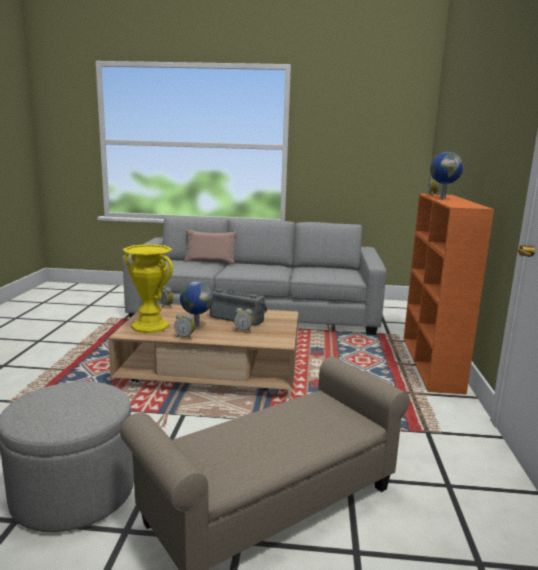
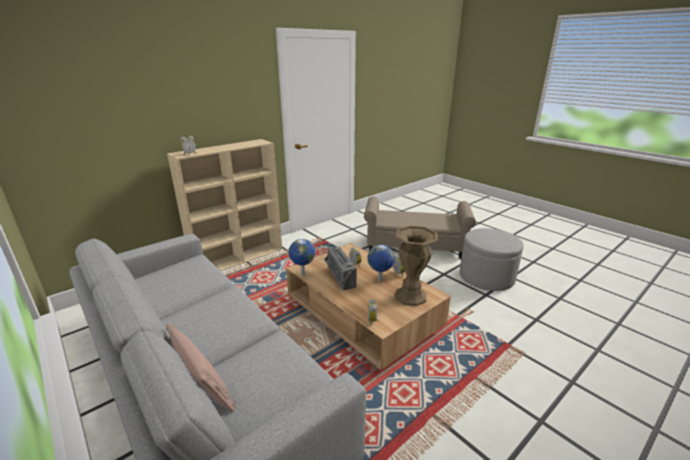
camera: 135 degrees left, 10 degrees up
yellow vase [123,244,173,333] -> brown vase [395,225,438,306]
orange bookcase [404,194,494,395] -> beige bookcase [167,139,282,271]
globe [430,152,463,199] -> globe moved to [289,239,315,275]

